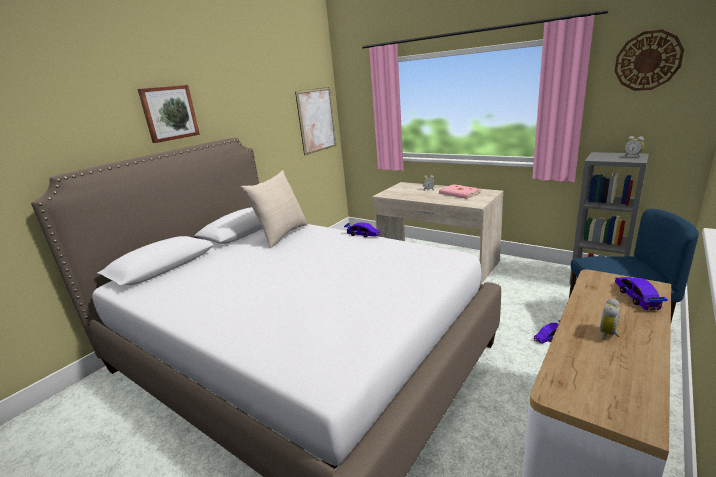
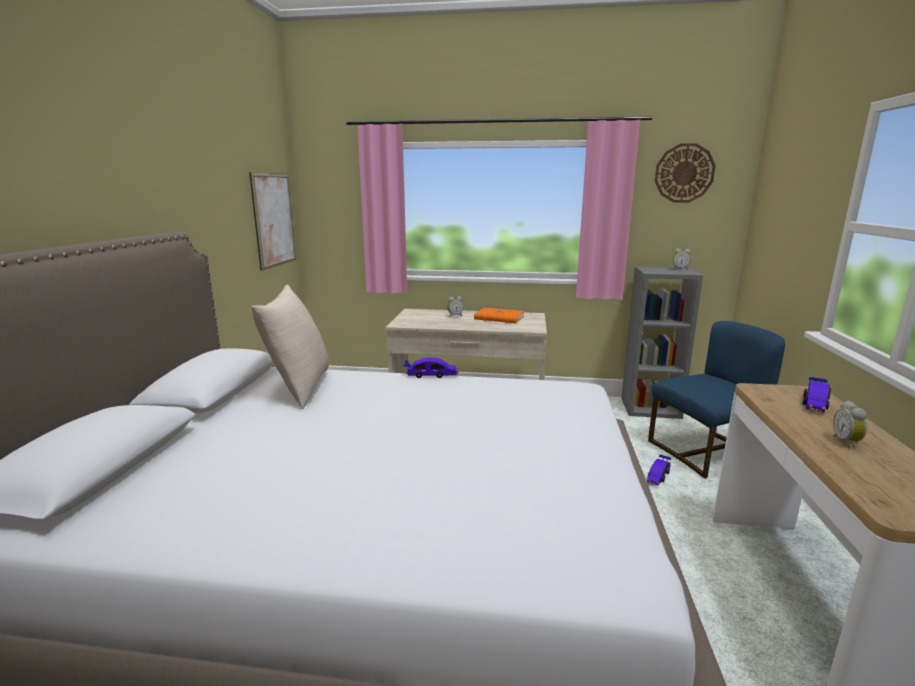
camera: 30 degrees left, 5 degrees down
picture [138,85,200,143] -> none
pink book [439,184,481,199] -> orange book [474,308,524,323]
toy car [615,277,668,310] -> toy car turned 120 degrees counterclockwise [803,377,831,413]

